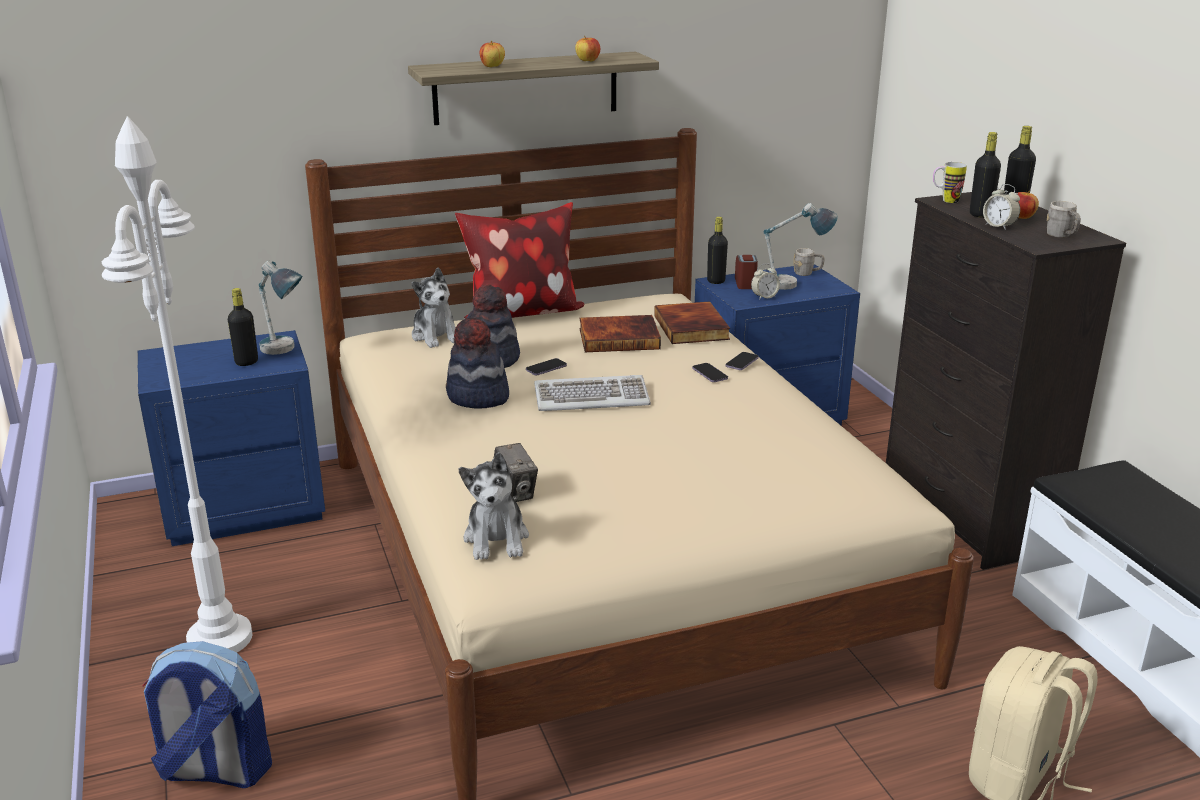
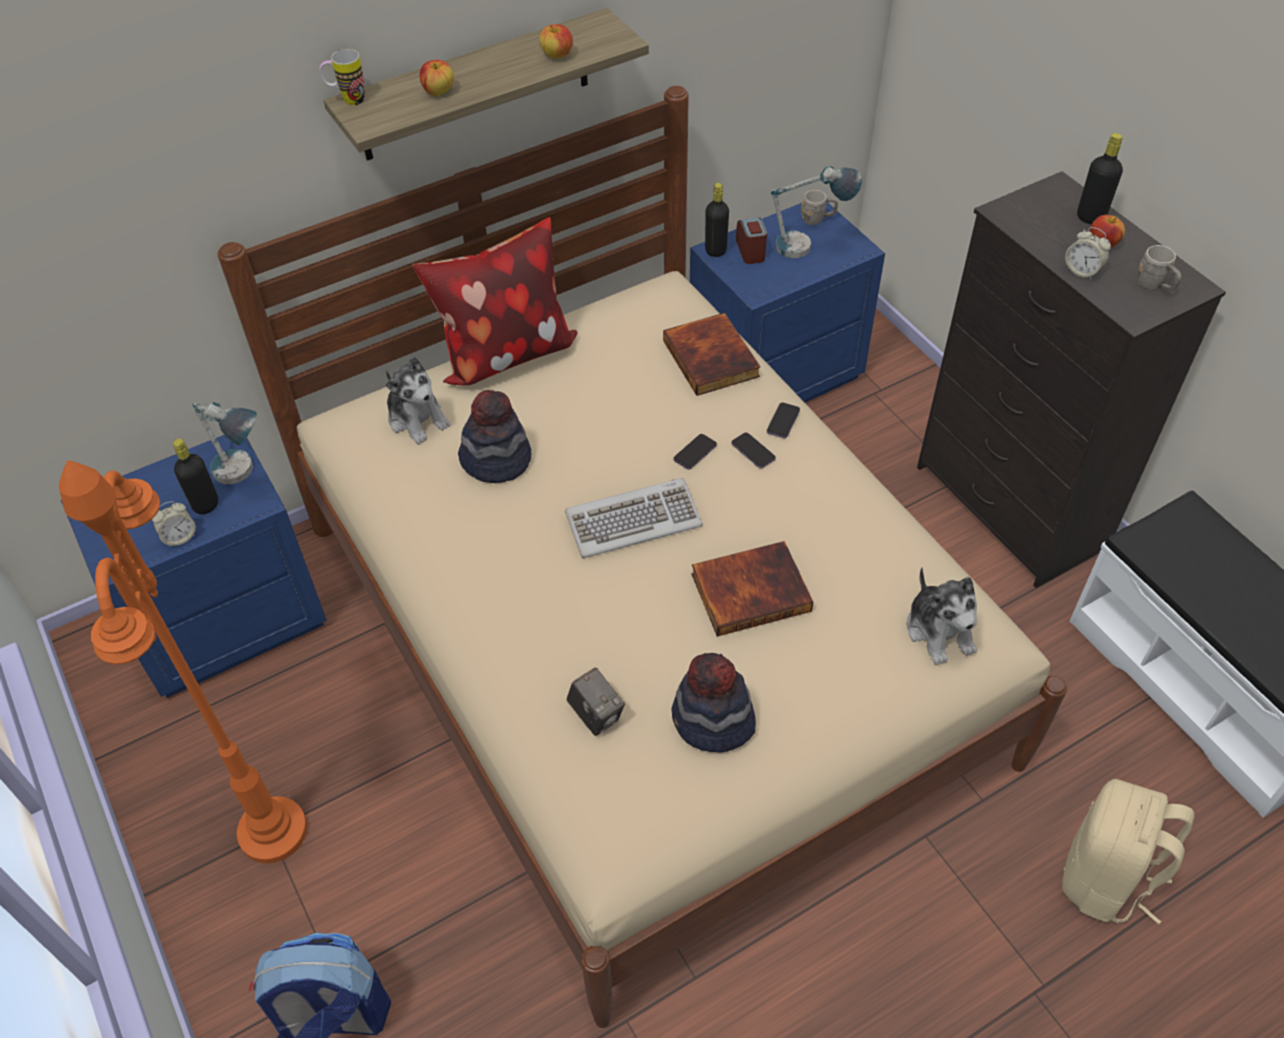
camera: 10 degrees left, 25 degrees up
white floor lamp [102,116,252,652] -> orange floor lamp [59,460,307,863]
hat [446,317,509,409] -> hat moved to [672,653,756,753]
plush toy [459,452,529,560] -> plush toy moved to [907,567,977,665]
phone [526,358,567,375] -> phone moved to [673,434,717,470]
book [579,315,661,352] -> book moved to [691,541,813,637]
alarm clock [751,263,780,300] -> alarm clock moved to [152,501,196,548]
mug [933,162,967,203] -> mug moved to [319,49,364,105]
black bottle [970,132,1001,218] -> none

